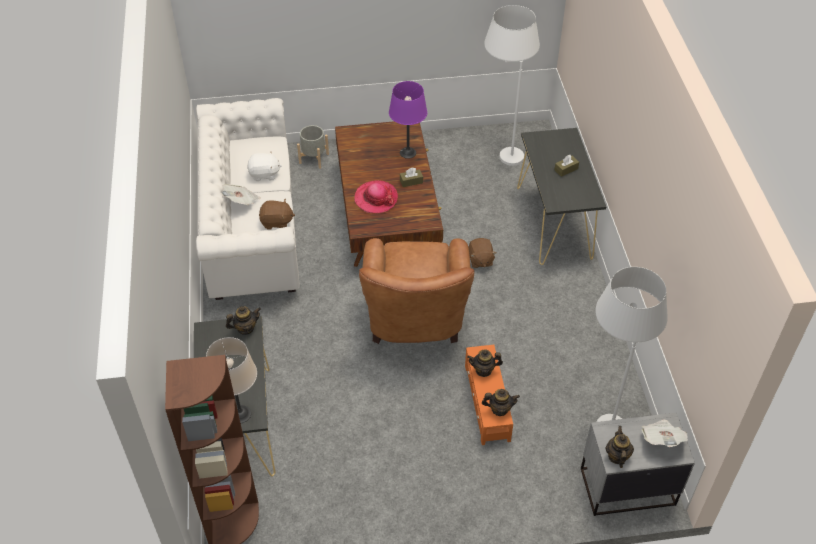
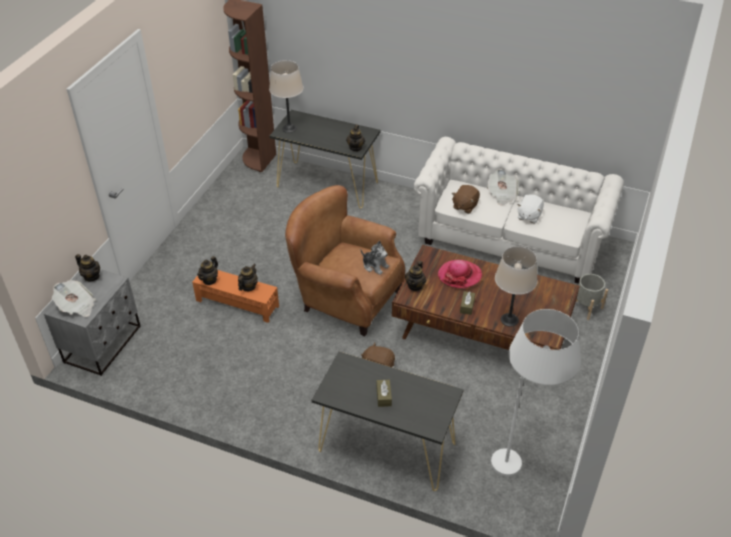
camera: 120 degrees right, 5 degrees down
purple table lamp [389,81,427,159] -> beige table lamp [495,246,537,327]
white floor lamp [596,267,668,422] -> none
none -> plush toy [361,241,389,275]
none -> teapot [405,261,426,291]

